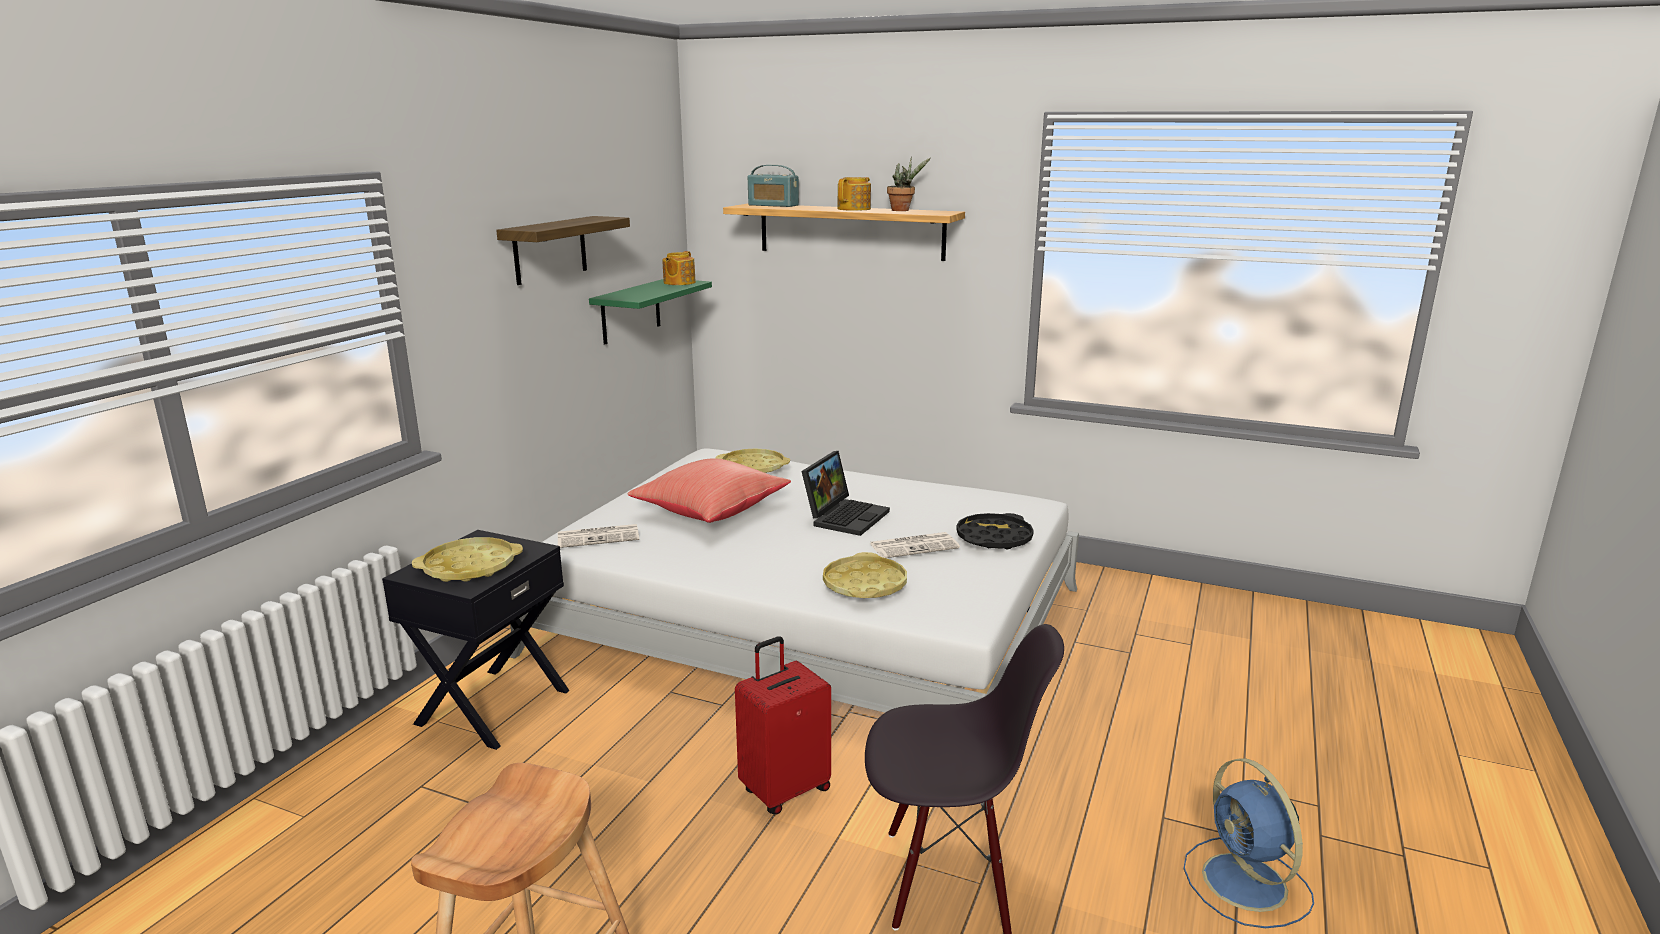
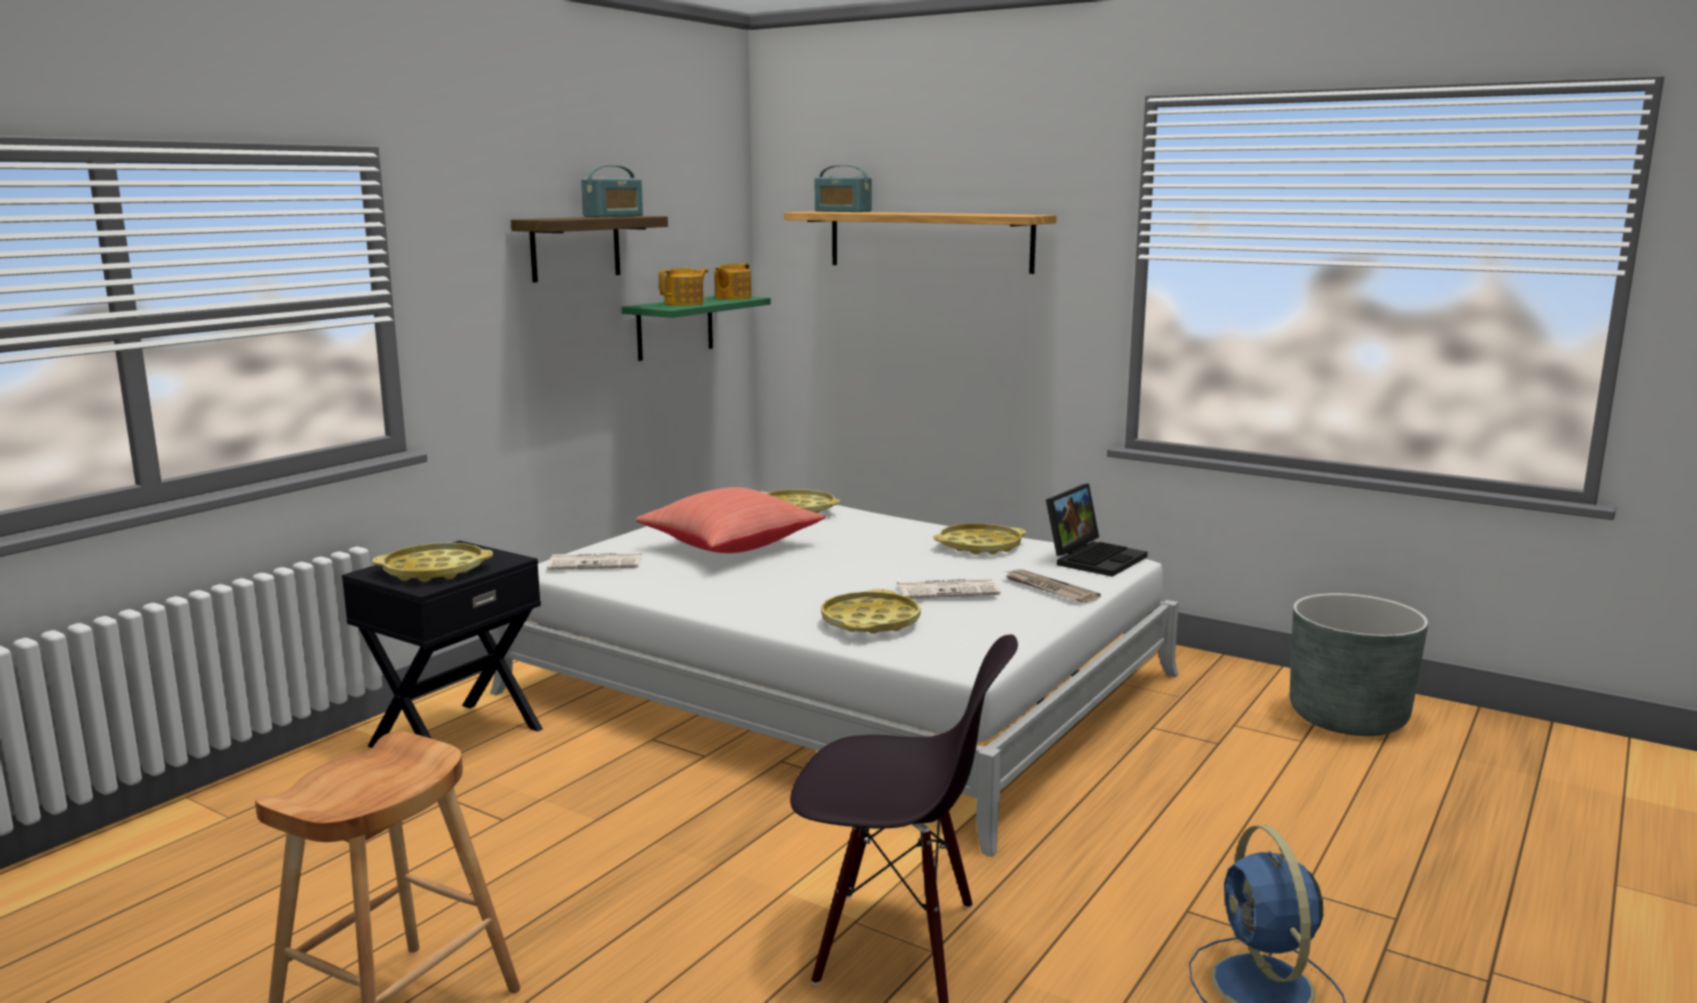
camera: 10 degrees right, 5 degrees down
red suitcase [735,636,831,814] -> none
laptop [801,451,890,536] -> laptop moved to [1046,483,1148,577]
teapot [837,177,871,211] -> teapot moved to [659,268,708,306]
potted plant [887,157,930,211] -> none
black tray [956,513,1034,549] -> newspaper [1004,569,1101,603]
none -> radio [581,165,643,217]
none -> yellow tray [934,523,1026,555]
none -> grey planter [1290,593,1428,736]

